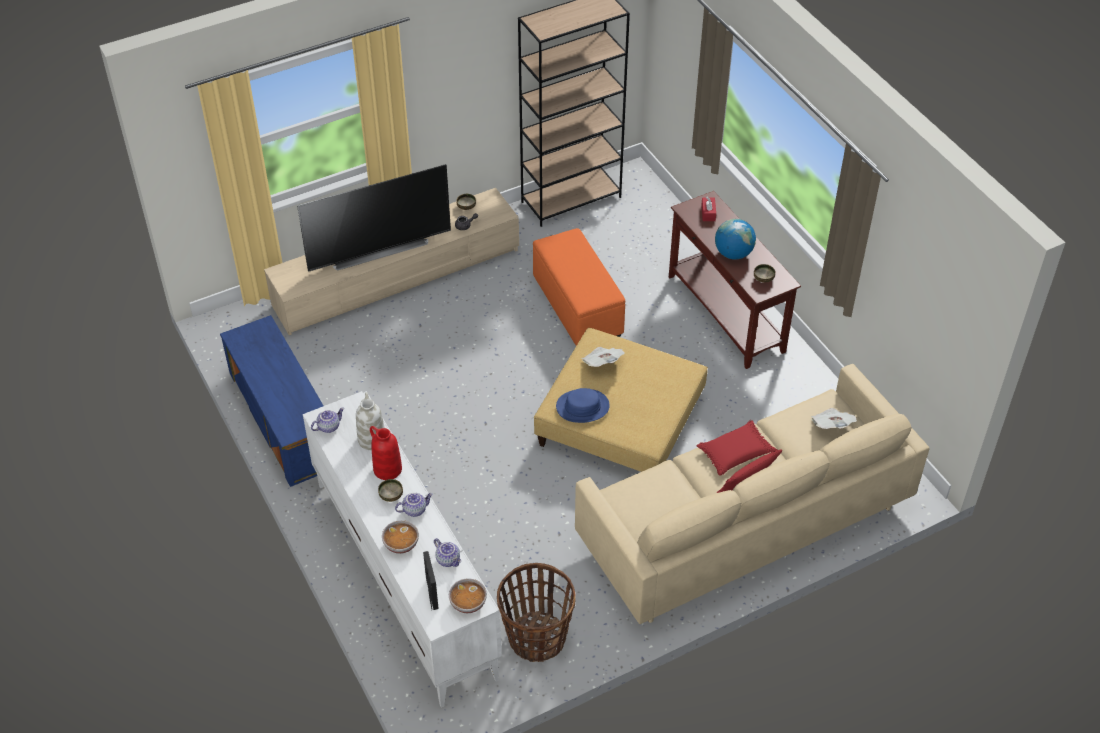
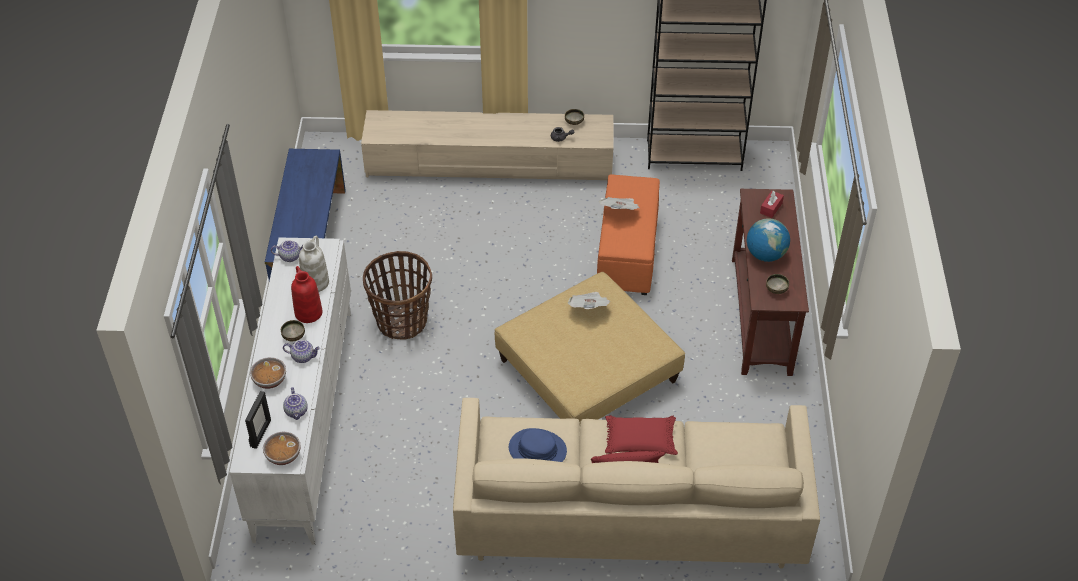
camera: 30 degrees right, 0 degrees up
television [297,164,451,272] -> none
basket [497,563,576,662] -> basket moved to [363,251,432,340]
blue hat [556,388,610,423] -> blue hat moved to [509,428,567,462]
newspaper [811,408,857,429] -> newspaper moved to [599,197,640,210]

